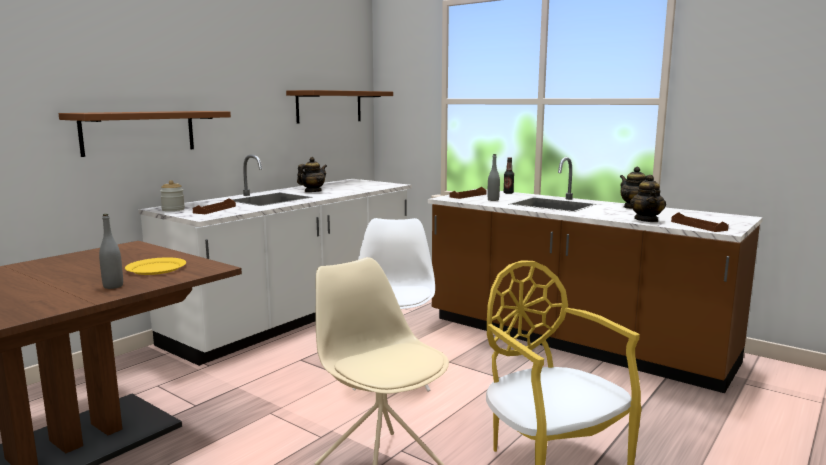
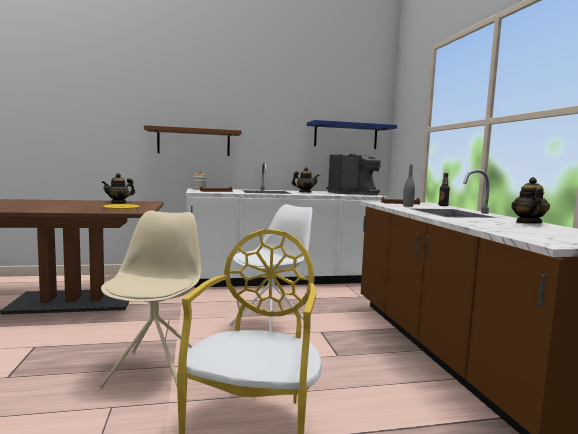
camera: 40 degrees right, 5 degrees down
grey bottle [99,214,123,289] -> none
brown shelf [286,90,393,124] -> blue shelf [307,120,397,149]
teapot [630,175,666,222] -> teapot moved to [101,173,135,204]
brown tray [671,212,729,232] -> none
none -> coffee machine [326,153,382,195]

